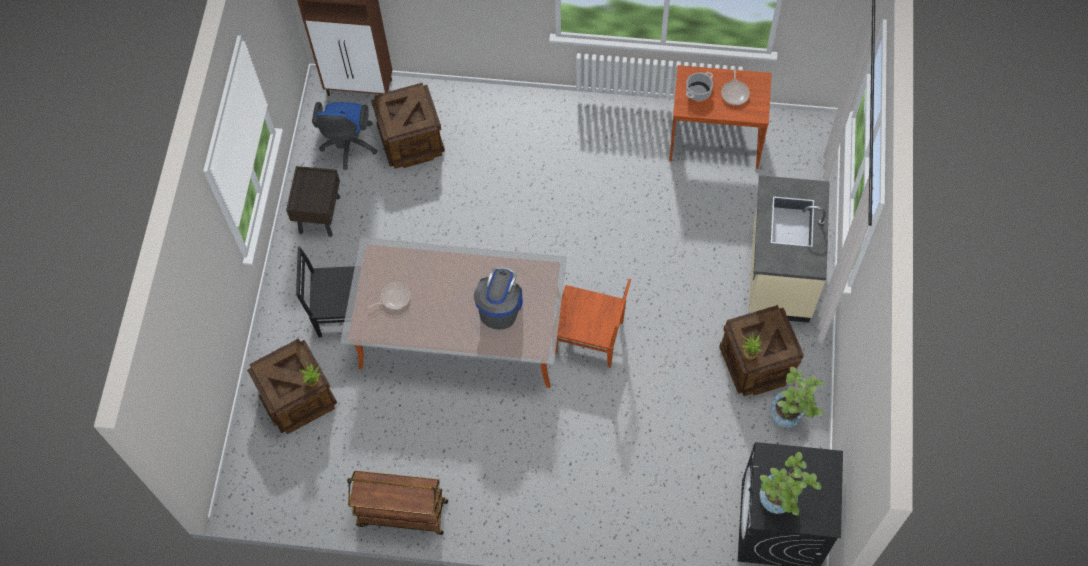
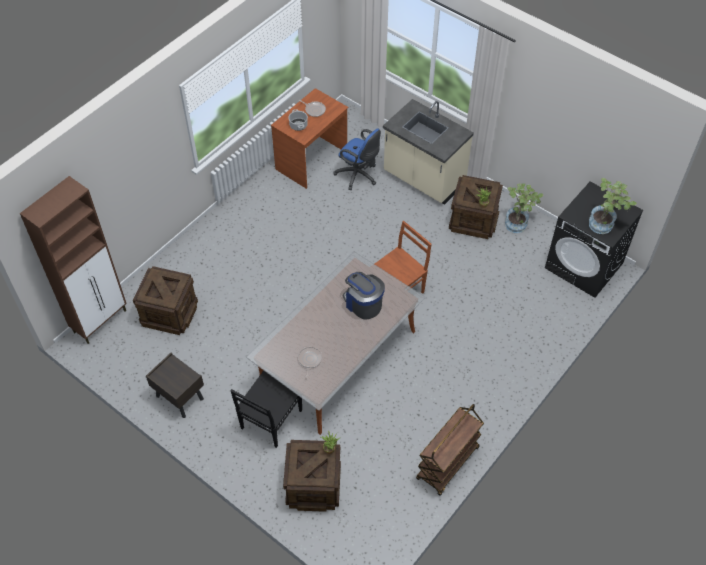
camera: 60 degrees left, 10 degrees down
blue office chair [312,102,377,170] -> blue office chair moved to [333,129,381,190]

